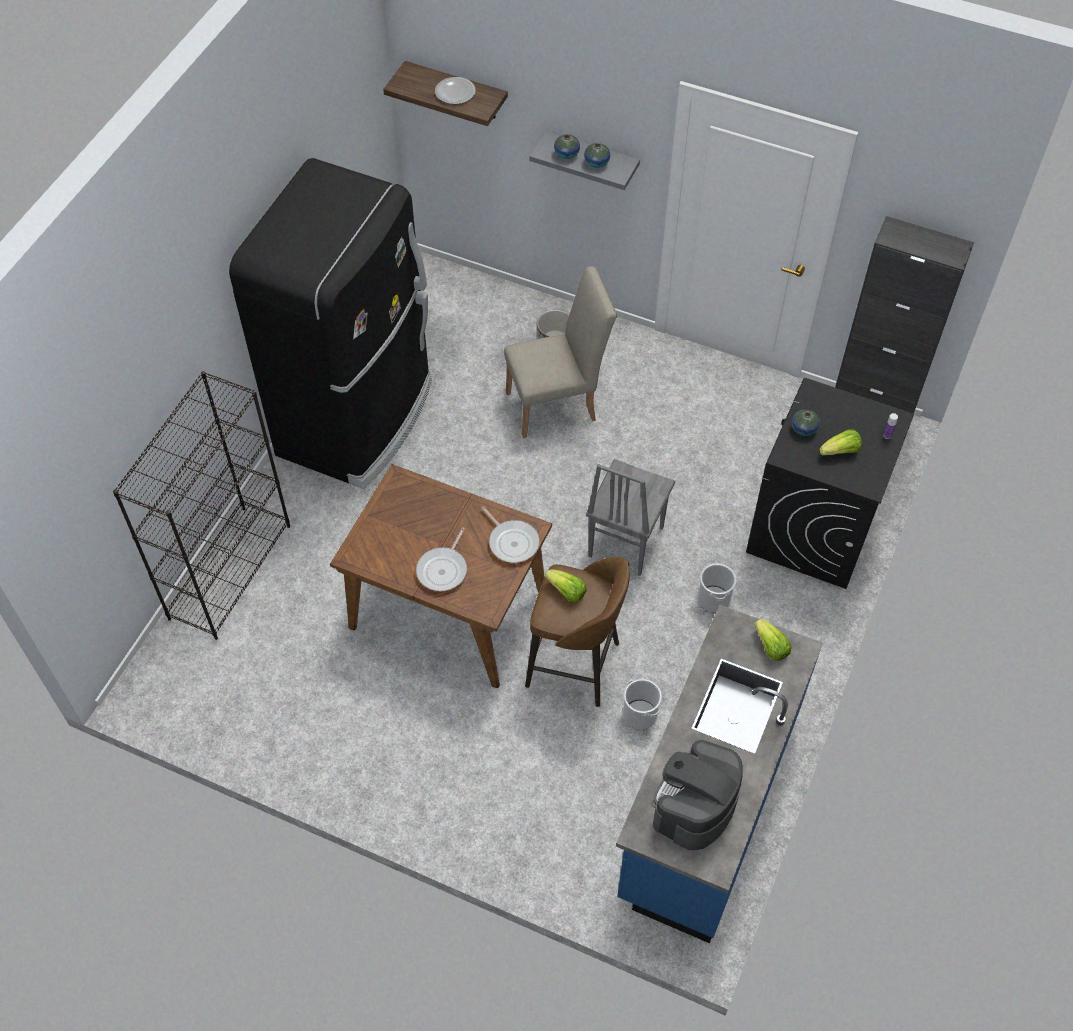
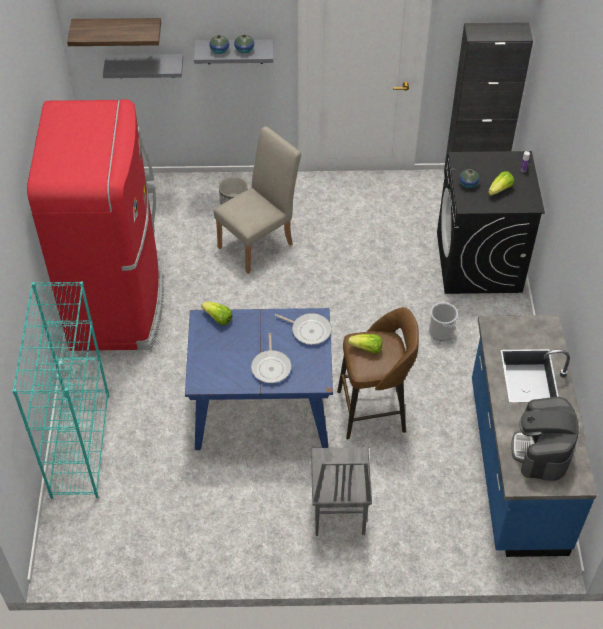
camera: 25 degrees left, 5 degrees down
black bookcase [113,371,290,640] -> turquoise bookcase [12,281,110,499]
black fridge [229,158,432,489] -> red fridge [27,99,164,351]
brown dining table [330,464,552,688] -> blue dining table [185,308,333,450]
plate [435,77,476,104] -> none
grey chair [586,459,675,576] -> grey chair moved to [311,447,372,536]
bucket [623,679,662,730] -> none
lettuce [755,619,792,661] -> lettuce moved to [201,302,233,325]
none -> grey shelf [103,54,183,78]

